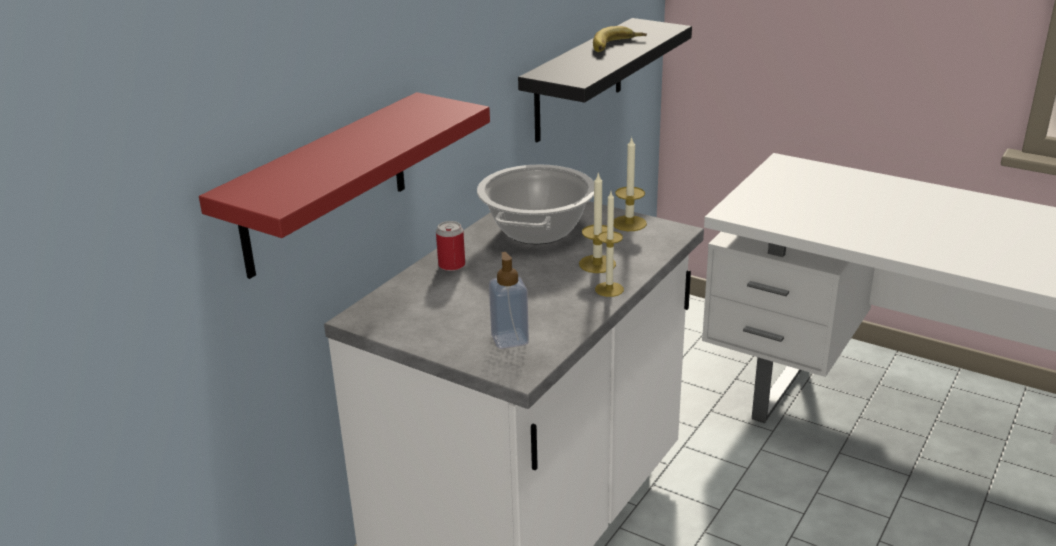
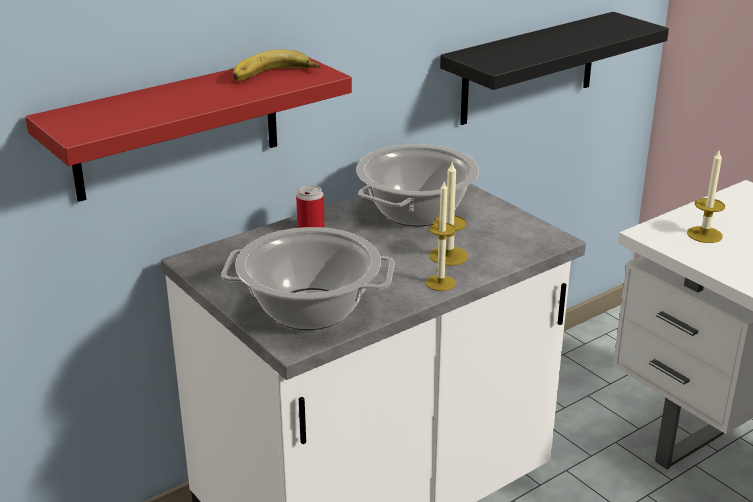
camera: 20 degrees right, 0 degrees up
soap dispenser [489,252,529,349] -> cooking pot [221,227,394,330]
banana [593,26,647,52] -> banana moved to [233,50,320,81]
candle [614,137,647,231] -> candle moved to [687,149,725,243]

